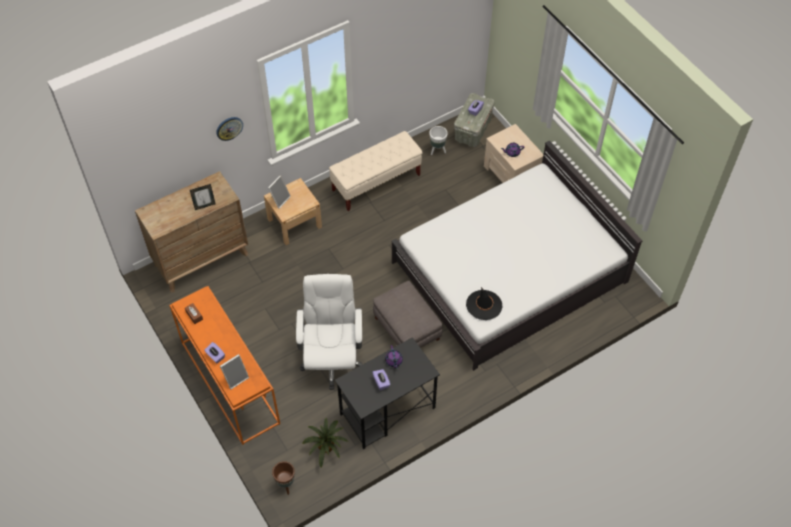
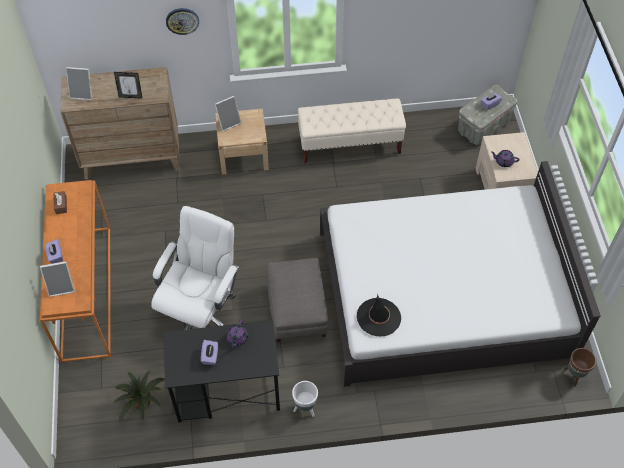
camera: 25 degrees right, 0 degrees up
brown planter [272,461,295,495] -> brown planter moved to [564,348,596,387]
white planter [429,126,448,155] -> white planter moved to [292,381,318,417]
none -> picture frame [66,67,92,100]

